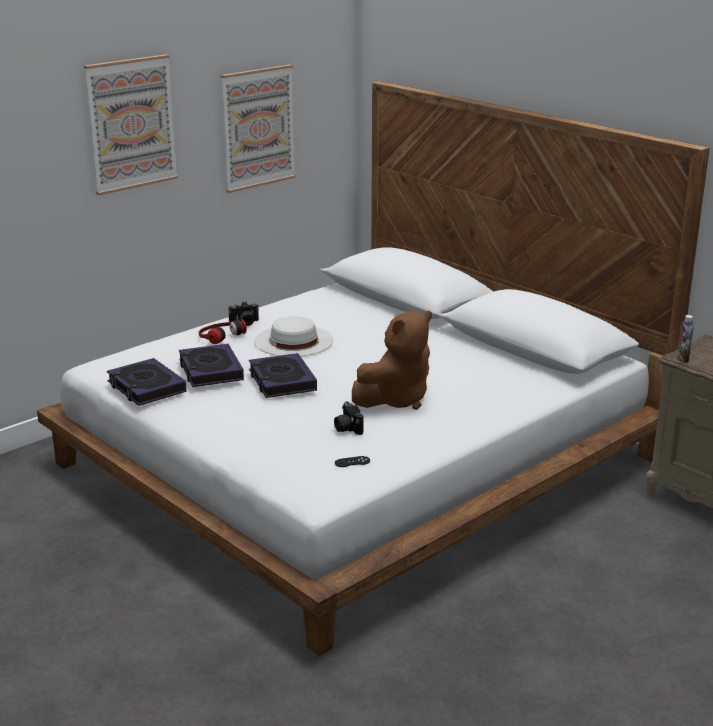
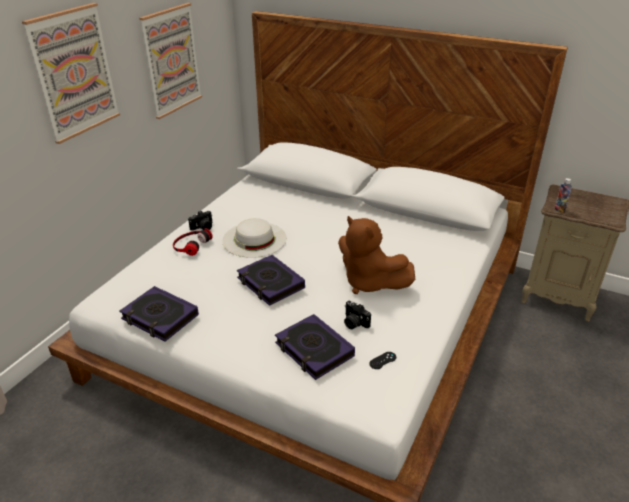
camera: 20 degrees left, 10 degrees up
book [179,344,244,387] -> book moved to [275,314,355,380]
brown plush toy [352,311,432,409] -> brown plush toy turned 105 degrees clockwise [338,216,415,294]

